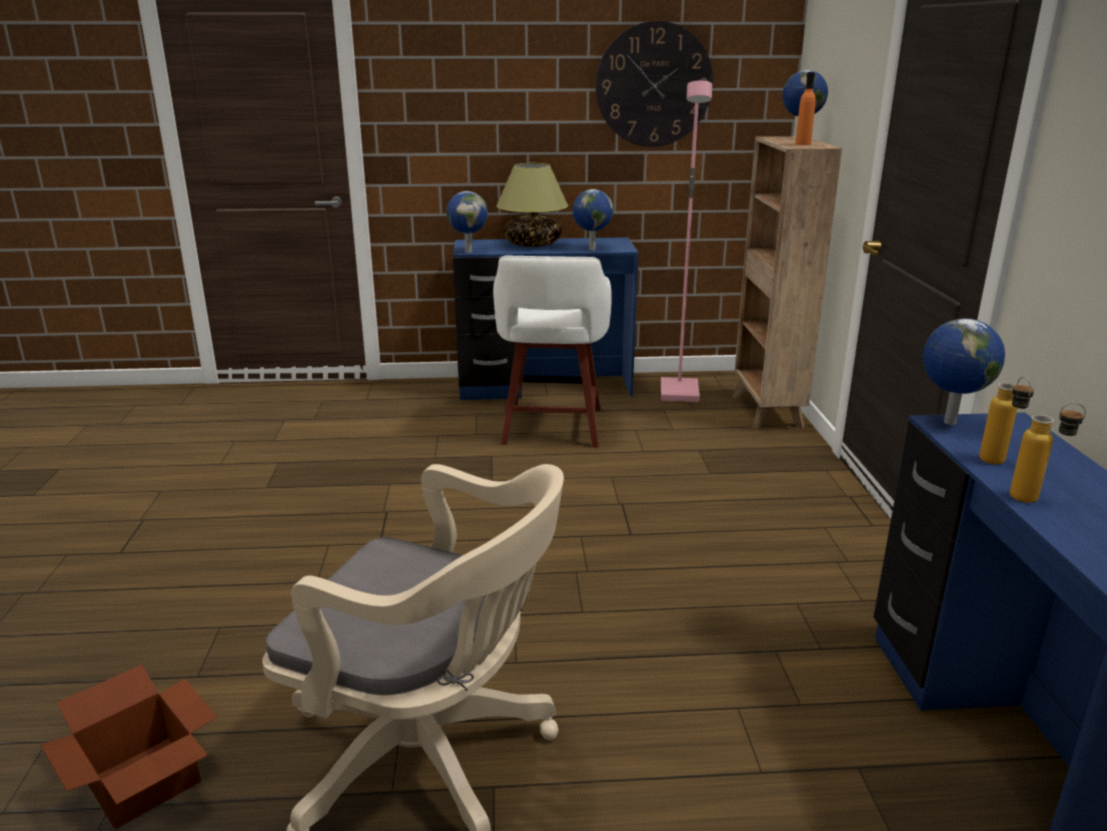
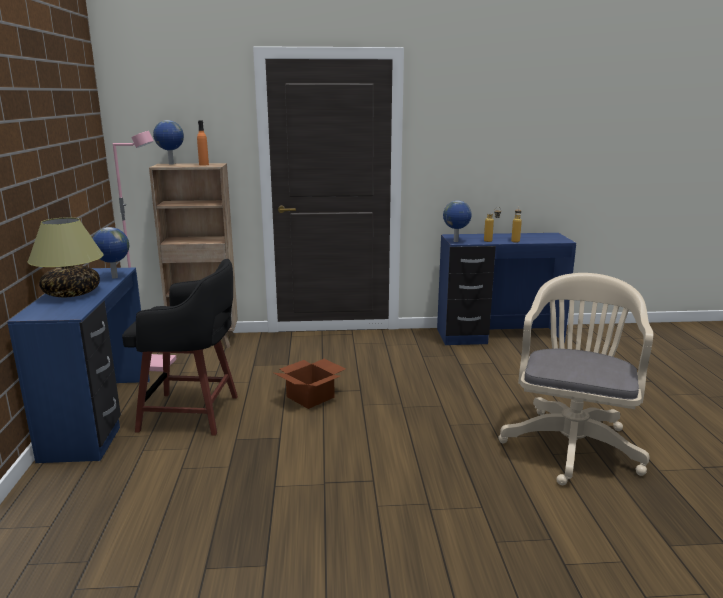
camera: 90 degrees left, 5 degrees down
cardboard box [40,664,217,829] -> cardboard box moved to [274,359,346,409]
globe [446,191,488,253] -> none
white stool [493,256,611,448] -> black stool [122,259,238,436]
wall clock [596,21,713,147] -> none

